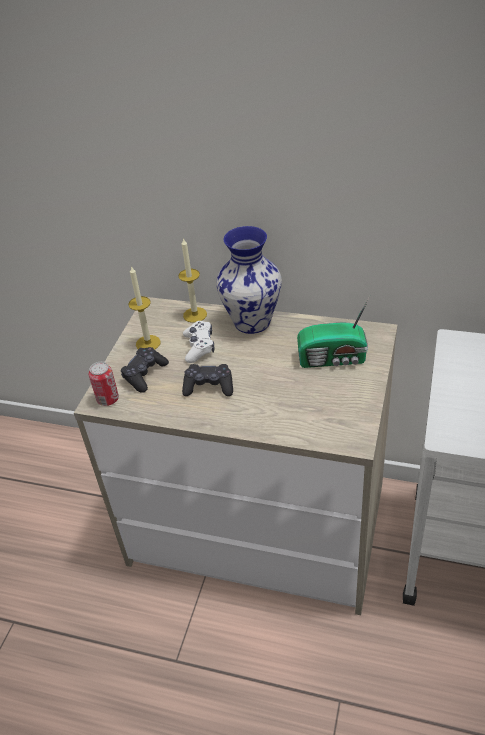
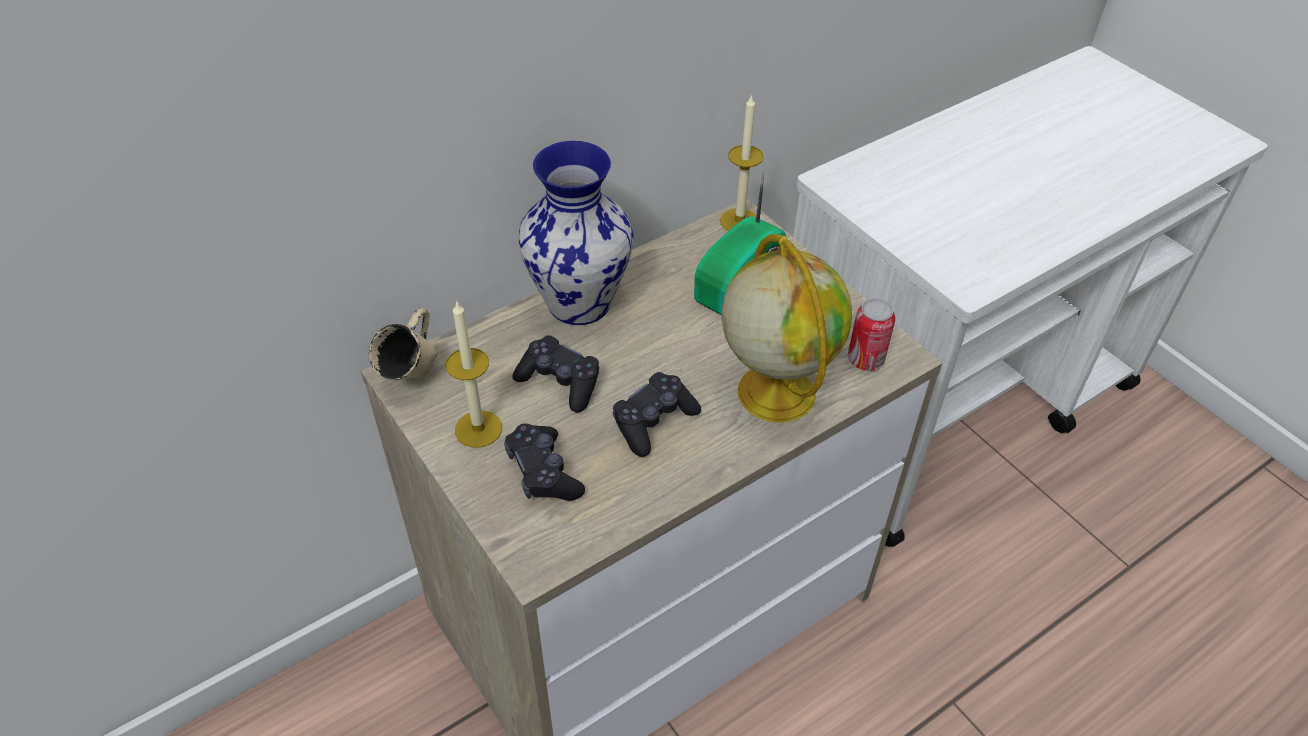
camera: 55 degrees left, 5 degrees up
can [89,362,119,406] -> can moved to [848,298,895,371]
candle [178,238,207,323] -> candle moved to [720,94,764,231]
white game controller [183,321,215,363] -> black game controller [512,335,599,413]
none -> beige mug [369,308,437,380]
none -> globe [721,234,852,423]

